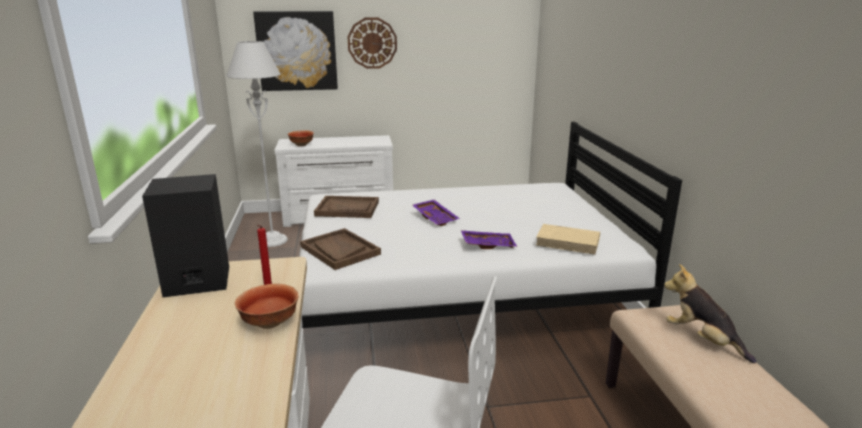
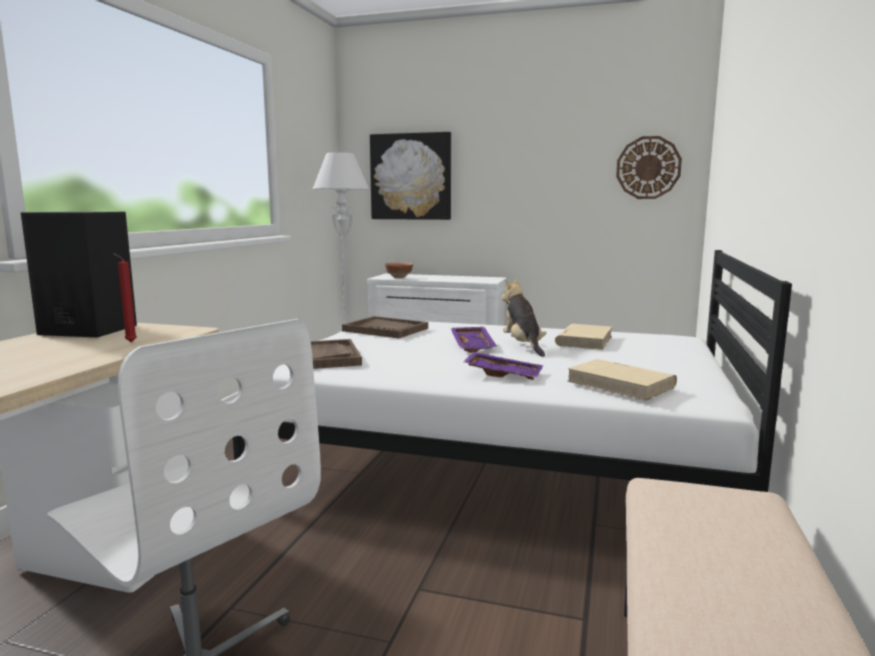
camera: 25 degrees right, 10 degrees down
bowl [235,284,298,329] -> none
wall clock [348,17,397,69] -> wall clock moved to [616,136,682,199]
plush toy [664,264,757,363] -> plush toy moved to [502,279,547,357]
none -> beige book [555,324,612,350]

